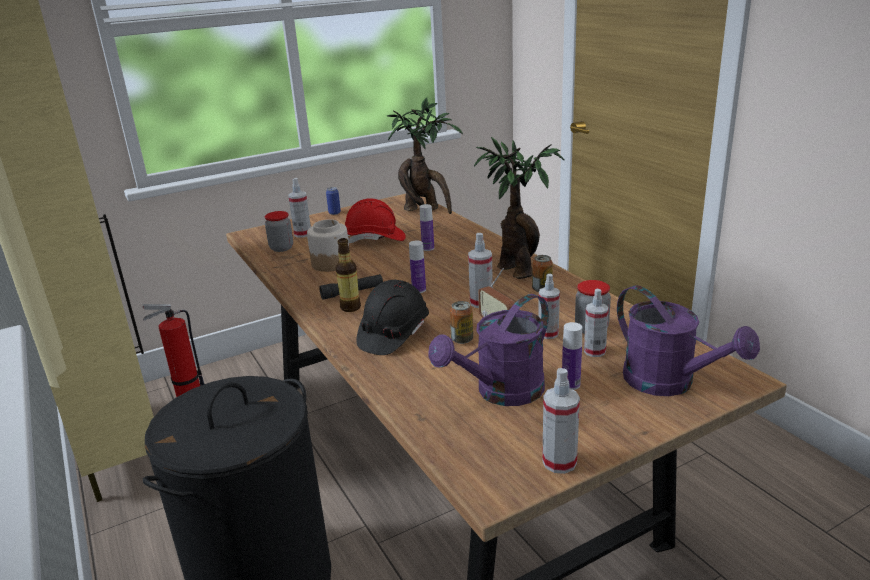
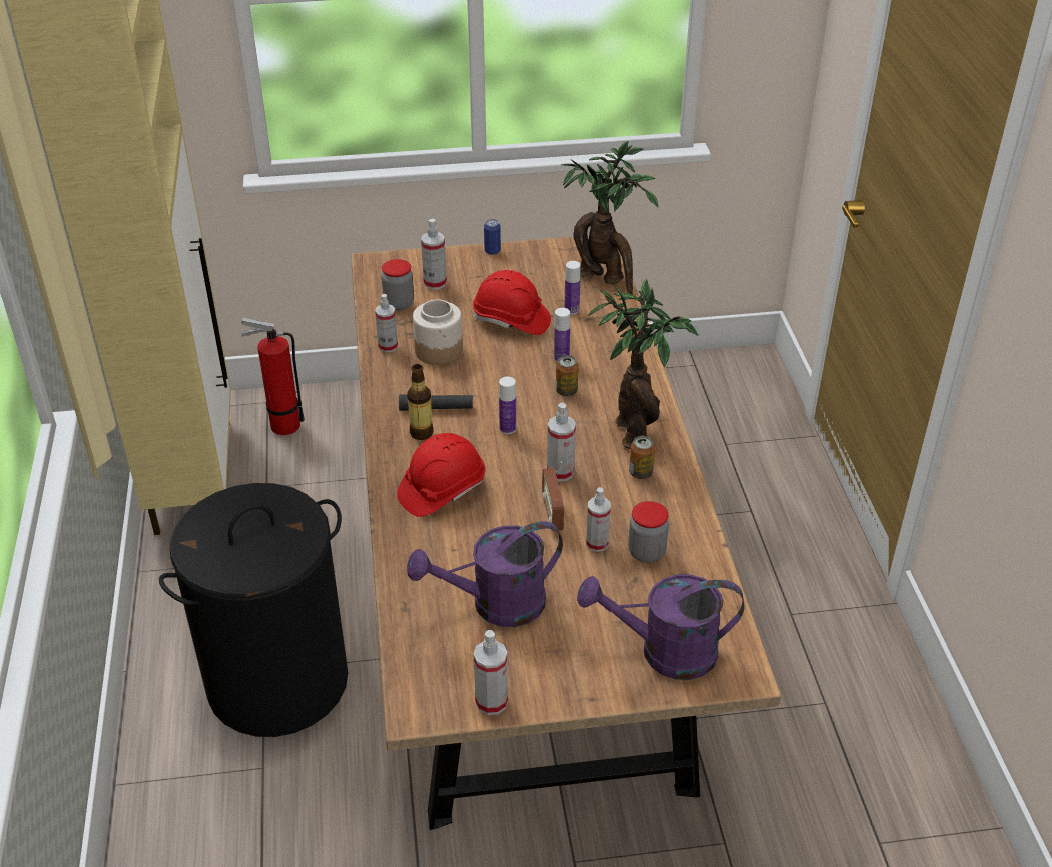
camera: 20 degrees right, 15 degrees up
black hard hat [356,280,429,355] -> red hard hat [397,433,486,517]
can [450,301,473,344] -> can moved to [556,355,579,396]
bottle [562,322,582,390] -> bottle moved to [564,261,580,315]
spray bottle [584,289,609,357] -> spray bottle moved to [375,294,398,353]
purple watering can [617,285,760,396] -> purple watering can turned 105 degrees clockwise [577,574,745,680]

